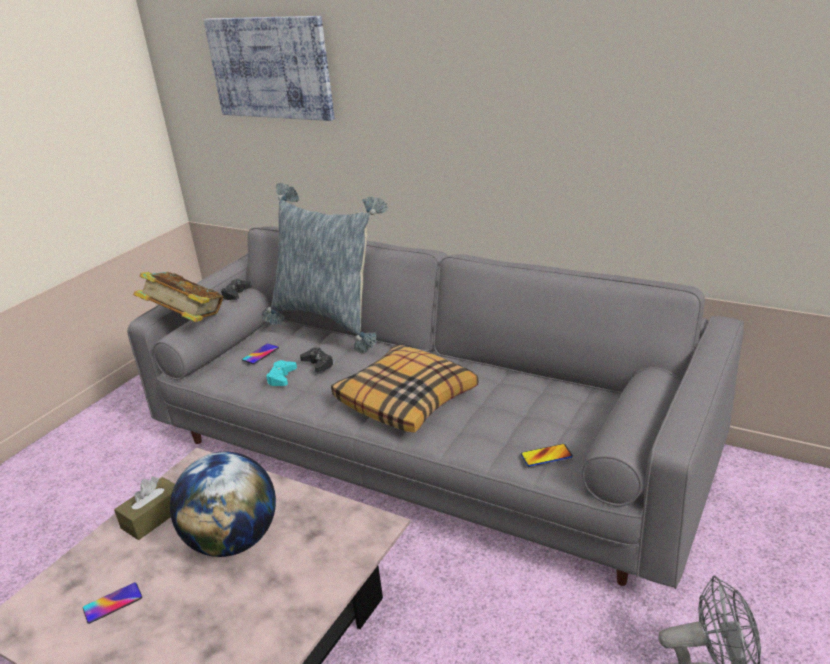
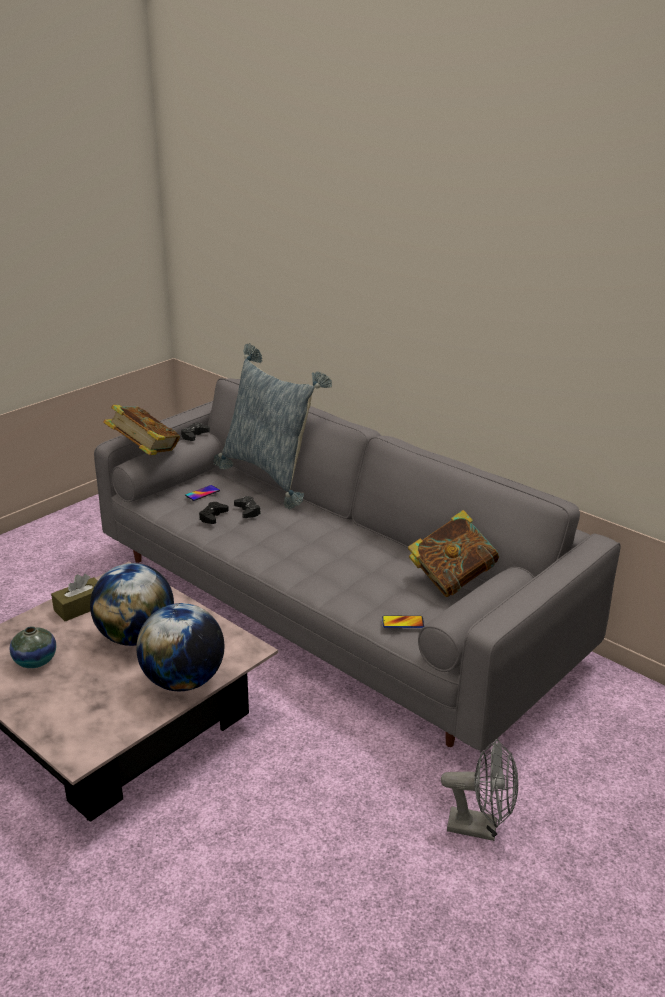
camera: 10 degrees right, 0 degrees up
phone [83,582,142,624] -> vase [10,626,56,668]
picture [204,16,335,121] -> none
turquoise game controller [266,360,297,386] -> black game controller [199,502,229,524]
pillow [331,345,478,432] -> none
none -> globe [136,603,224,691]
none -> book [408,510,499,597]

